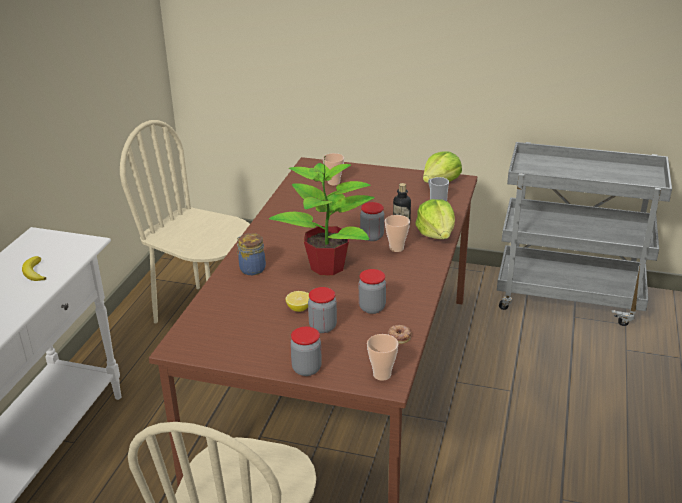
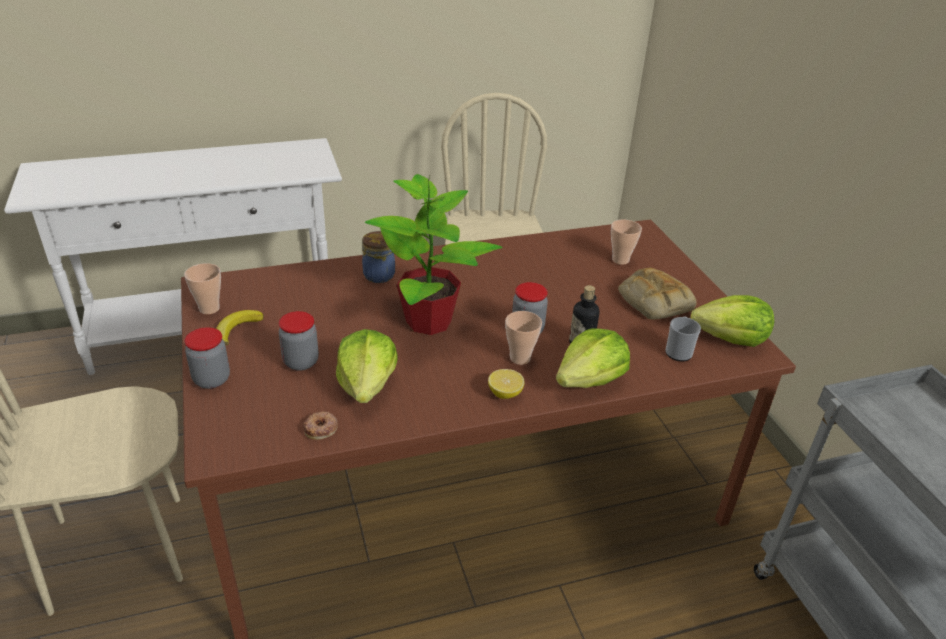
camera: 55 degrees right, 5 degrees up
banana [22,256,46,281] -> banana moved to [216,310,264,345]
lemon [286,291,309,312] -> lemon moved to [488,369,525,399]
jar [359,269,386,314] -> lettuce [336,329,398,403]
cup [367,334,399,381] -> cup moved to [184,263,221,314]
none -> bread [618,268,697,319]

